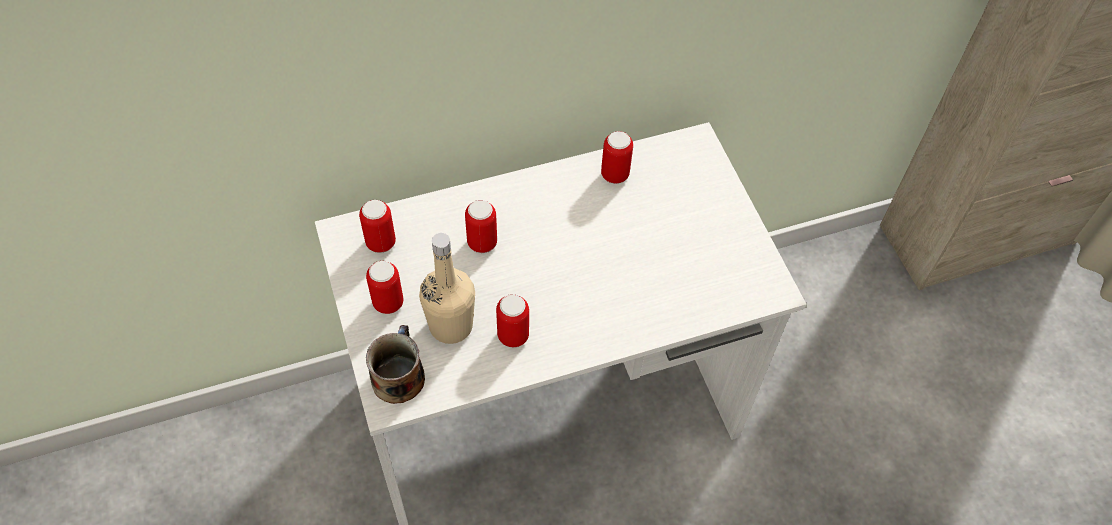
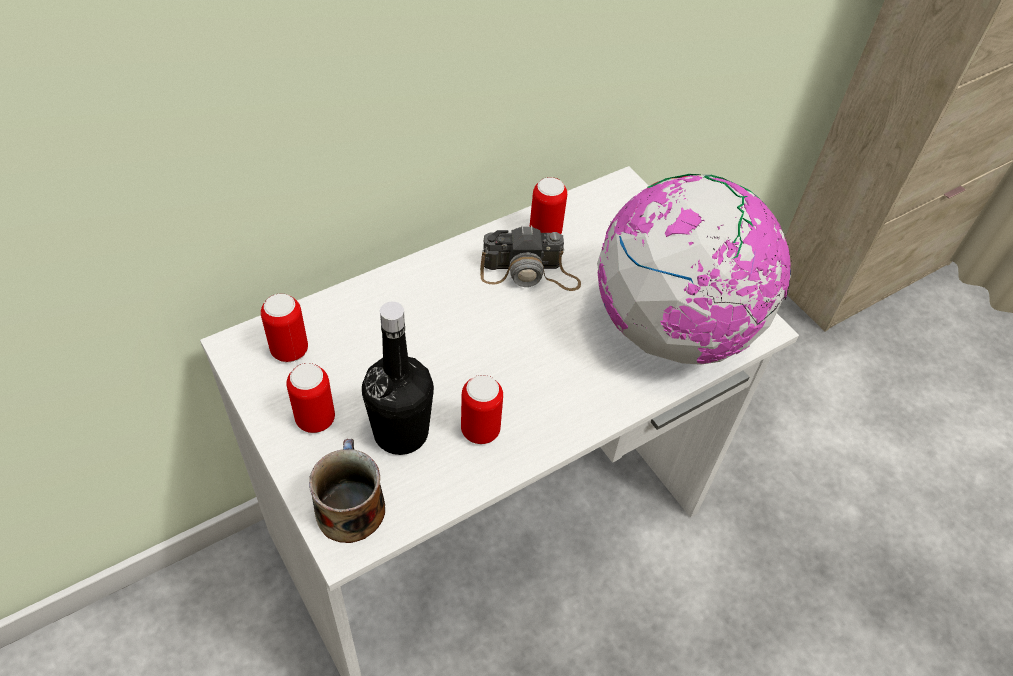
camera: 15 degrees left, 5 degrees down
beige bottle [419,233,475,344] -> black bottle [362,301,434,455]
can [465,200,497,253] -> none
none -> camera [480,225,581,291]
none -> globe [597,174,792,365]

